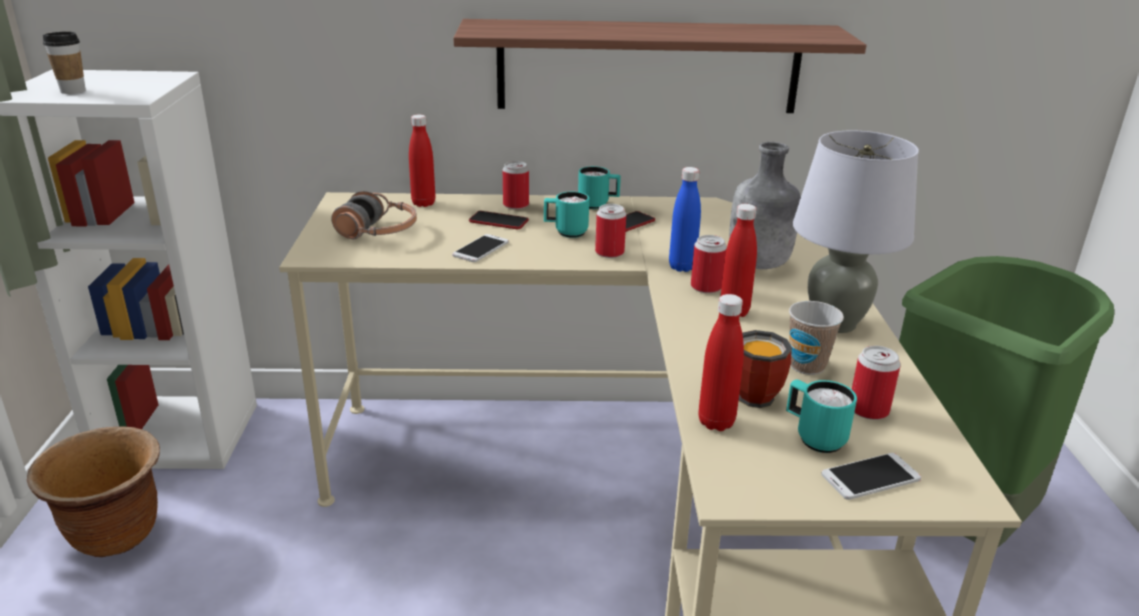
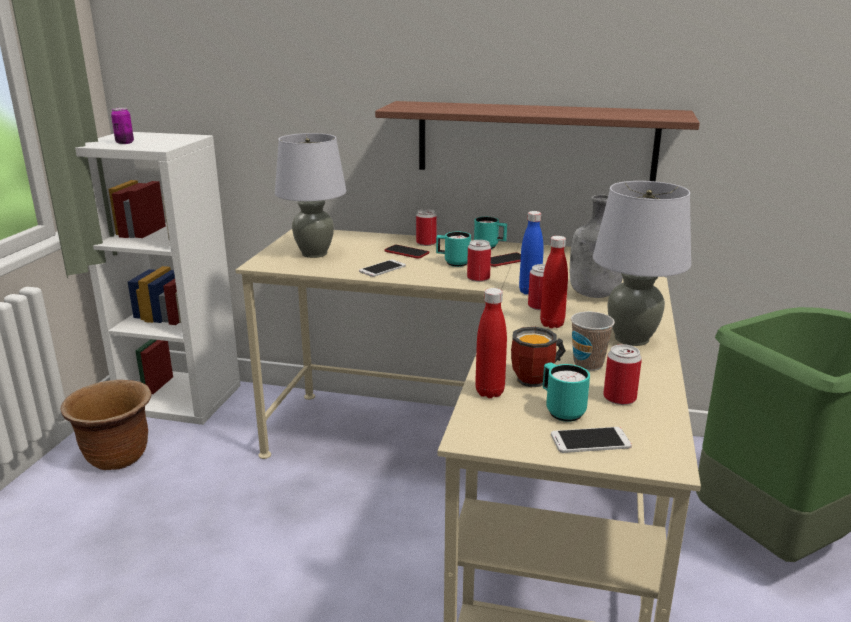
camera: 15 degrees right, 5 degrees down
cup [43,31,86,94] -> can [111,108,134,144]
headphones [331,191,417,240] -> grey table lamp [275,133,346,258]
red bottle [409,115,435,207] -> none

